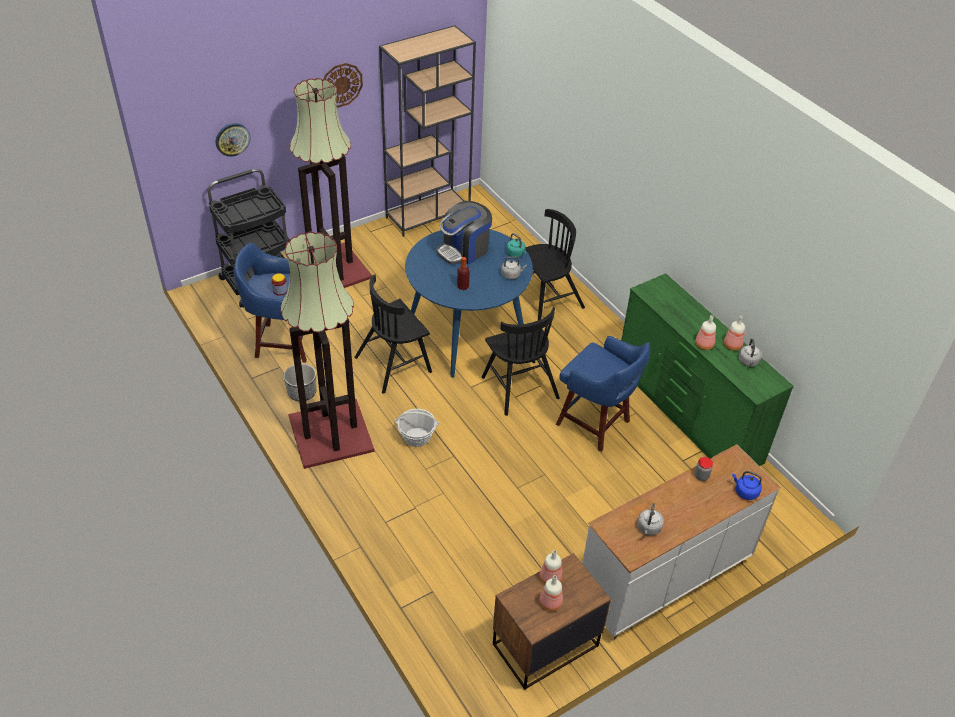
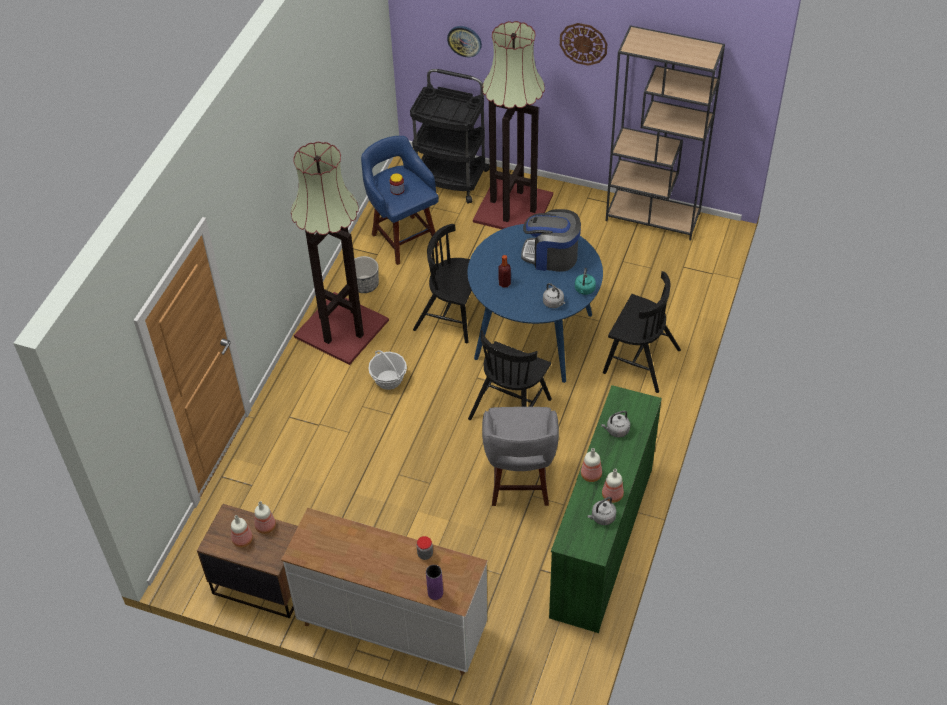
camera: 55 degrees right, 5 degrees up
blue stool [556,336,650,451] -> grey stool [482,407,559,506]
grey kettle [637,503,664,535] -> grey kettle moved to [601,411,630,437]
blue kettle [732,471,762,500] -> purple vase [426,565,443,600]

